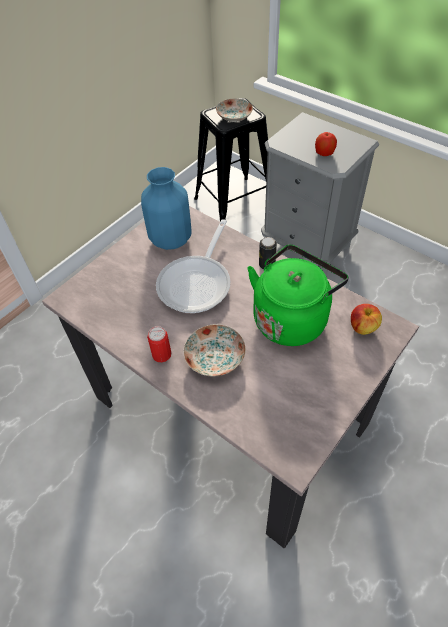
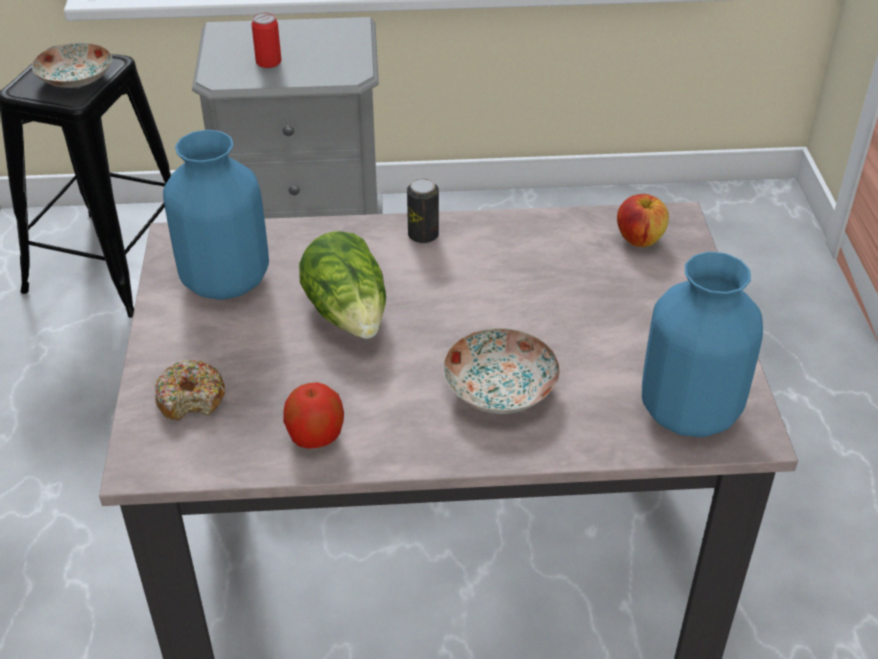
camera: 45 degrees left, 10 degrees down
can [147,326,171,362] -> can moved to [251,12,282,68]
frying pan [156,219,230,313] -> lettuce [299,231,386,339]
green kettle [247,245,348,346] -> none
apple [315,132,337,156] -> apple moved to [283,382,344,449]
none -> donut [155,360,225,420]
none -> blue vase [642,252,763,437]

